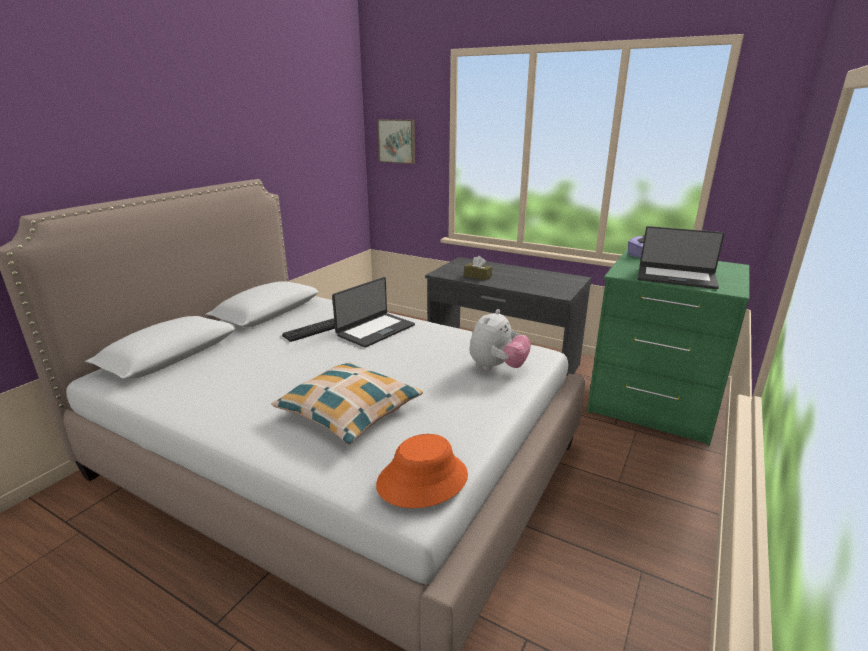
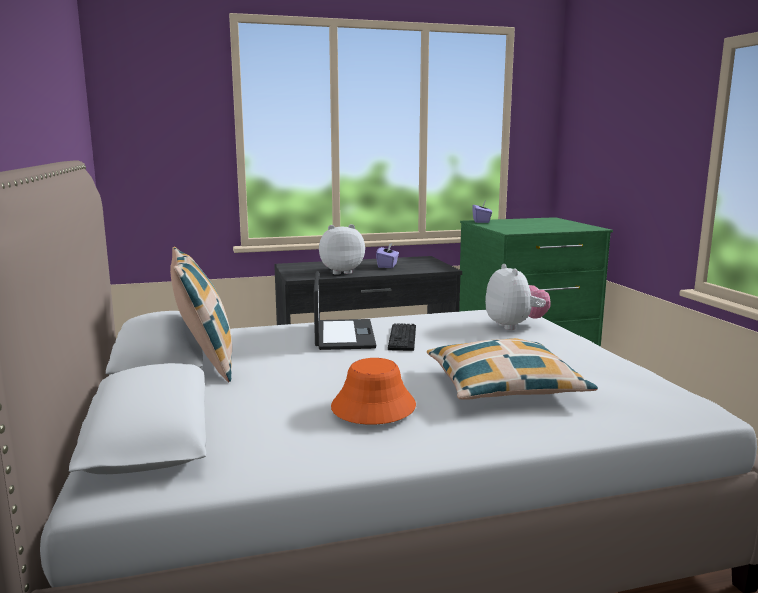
camera: 45 degrees left, 10 degrees down
keyboard [282,318,335,342] -> keyboard moved to [388,323,416,351]
orange hat [376,434,468,508] -> orange hat moved to [331,358,416,425]
picture [377,119,415,164] -> none
brown tissue box [464,256,492,280] -> plush toy [319,224,365,275]
laptop [638,226,725,289] -> none
none -> pillow [170,246,232,382]
none -> purple tissue box [376,242,399,268]

